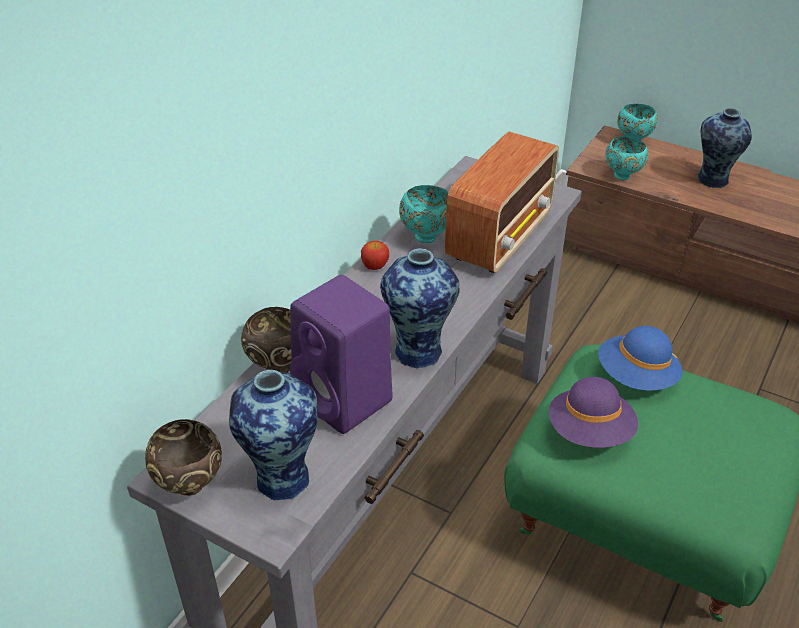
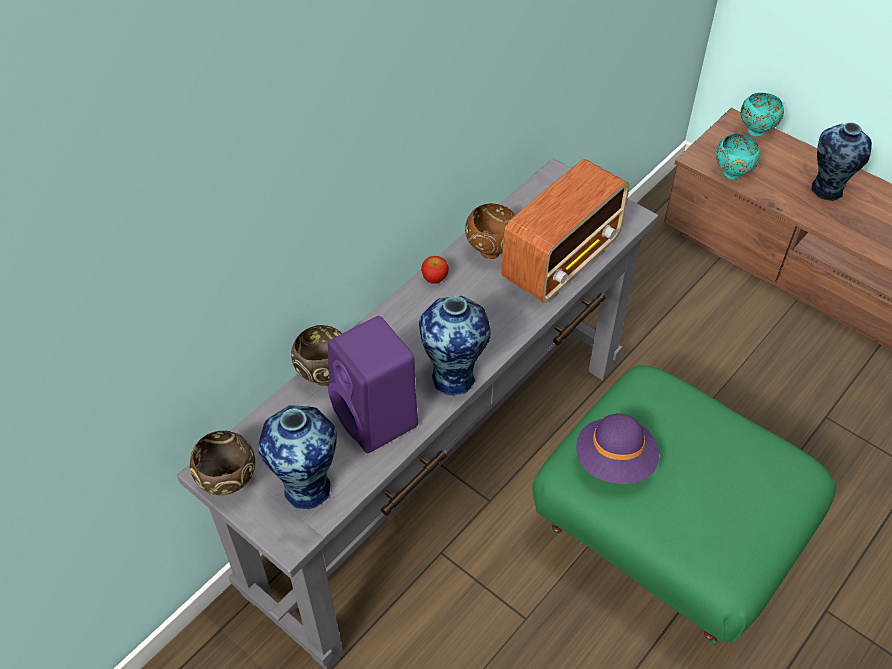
camera: 10 degrees right, 10 degrees up
turquoise bowl [399,185,449,243] -> brown bowl [465,204,515,259]
blue hat [598,326,682,391] -> none

